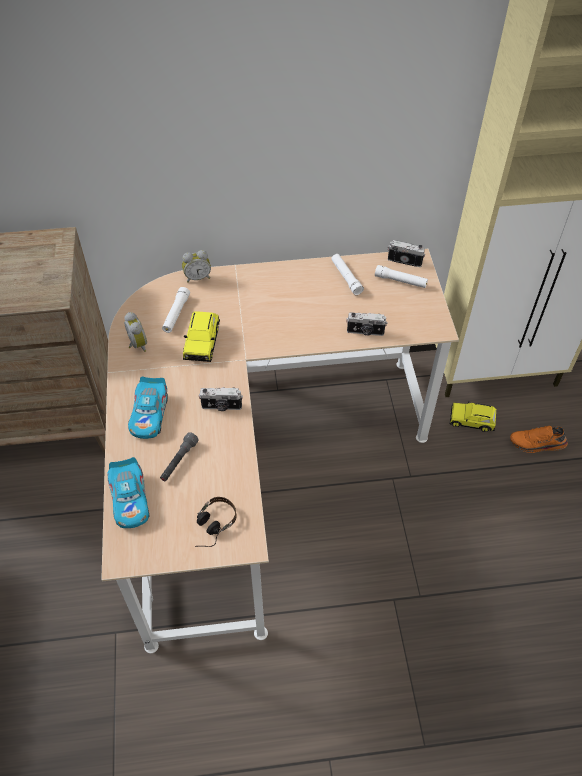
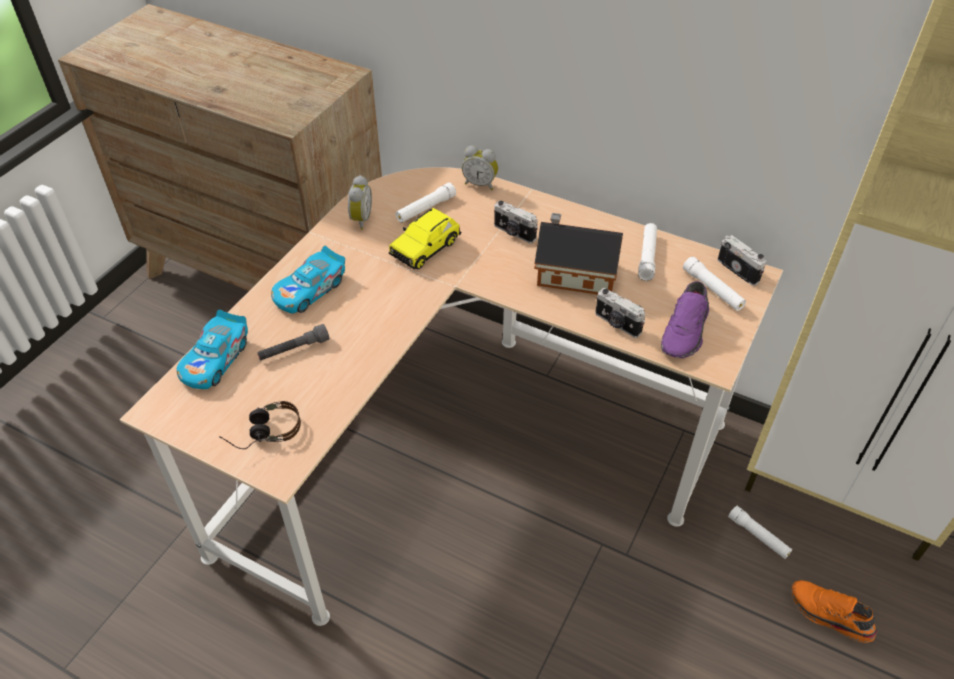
camera: 35 degrees right, 5 degrees down
camera [199,387,243,411] -> camera moved to [494,201,538,243]
yellow toy car [450,401,496,432] -> white flashlight [728,506,792,559]
none -> toy house [534,213,623,294]
none -> purple shoe [661,281,709,358]

